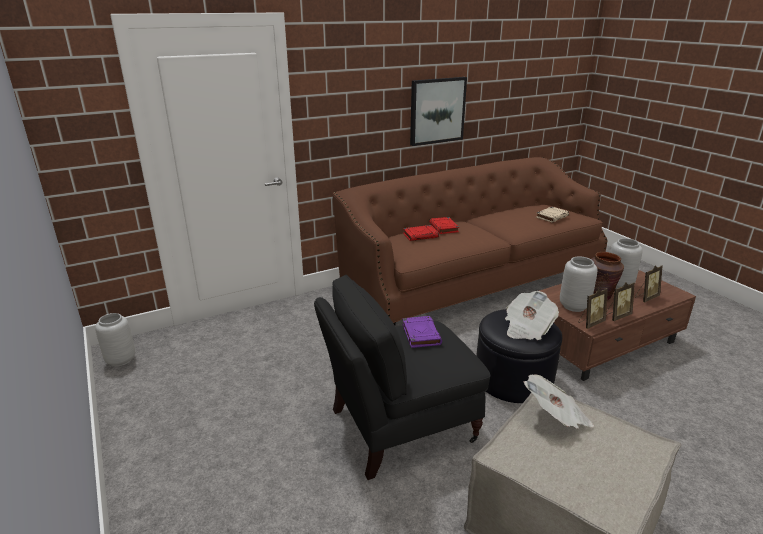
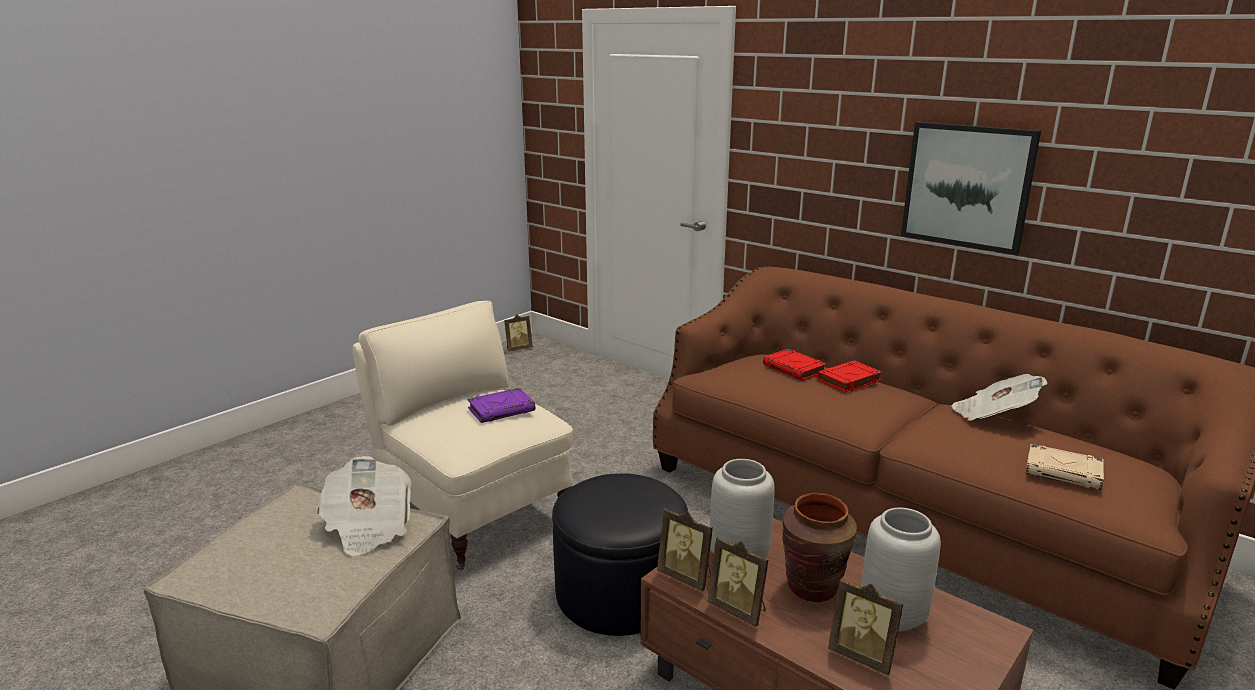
camera: 70 degrees right, 5 degrees down
grey vase [95,313,135,366] -> picture frame [504,315,533,352]
black armchair [314,275,491,480] -> beige armchair [353,301,573,570]
newspaper [505,291,559,340] -> newspaper moved to [951,374,1047,421]

